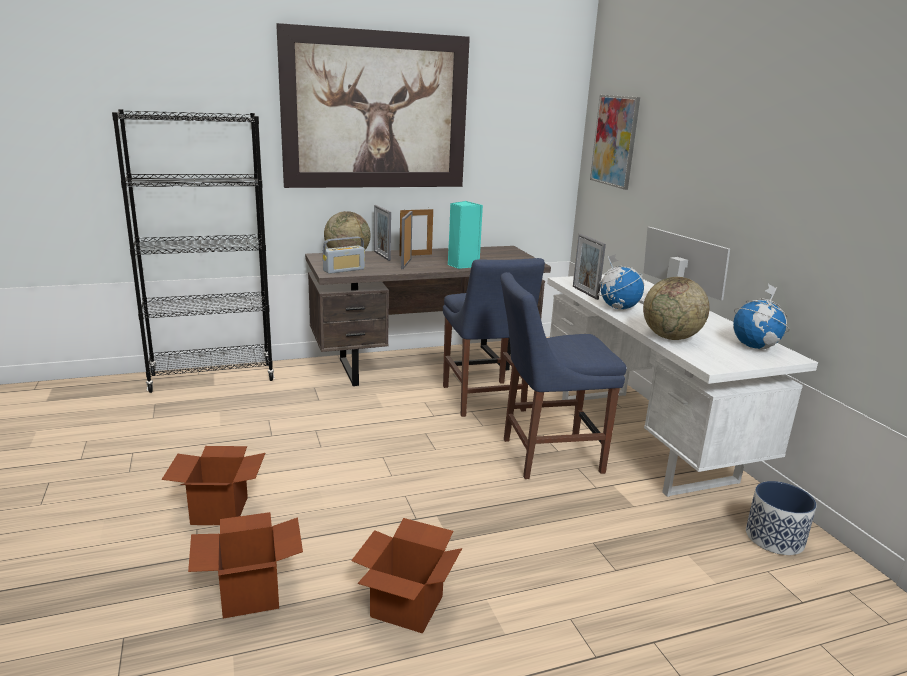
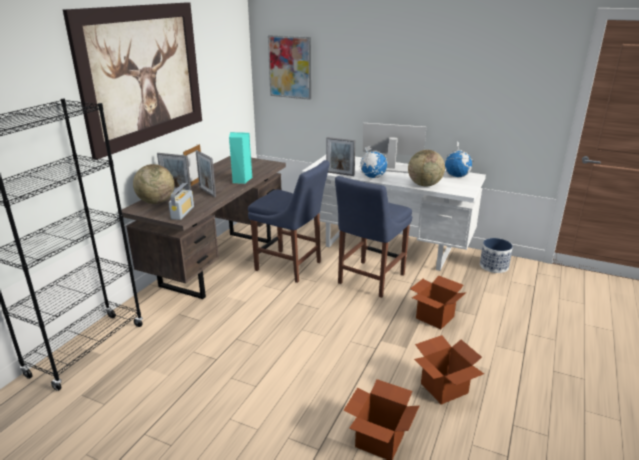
camera: 45 degrees left, 5 degrees up
cardboard box [162,446,265,525] -> cardboard box moved to [410,276,466,329]

